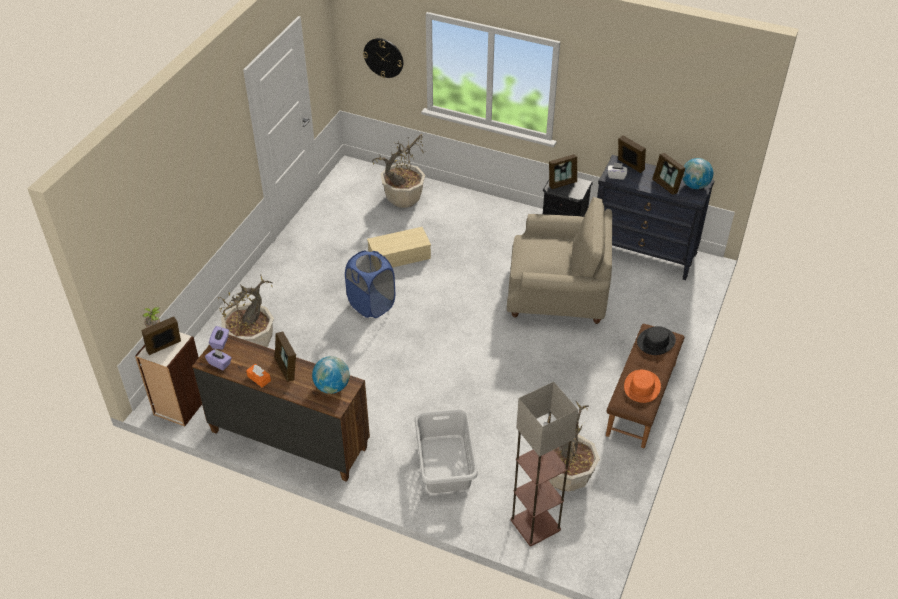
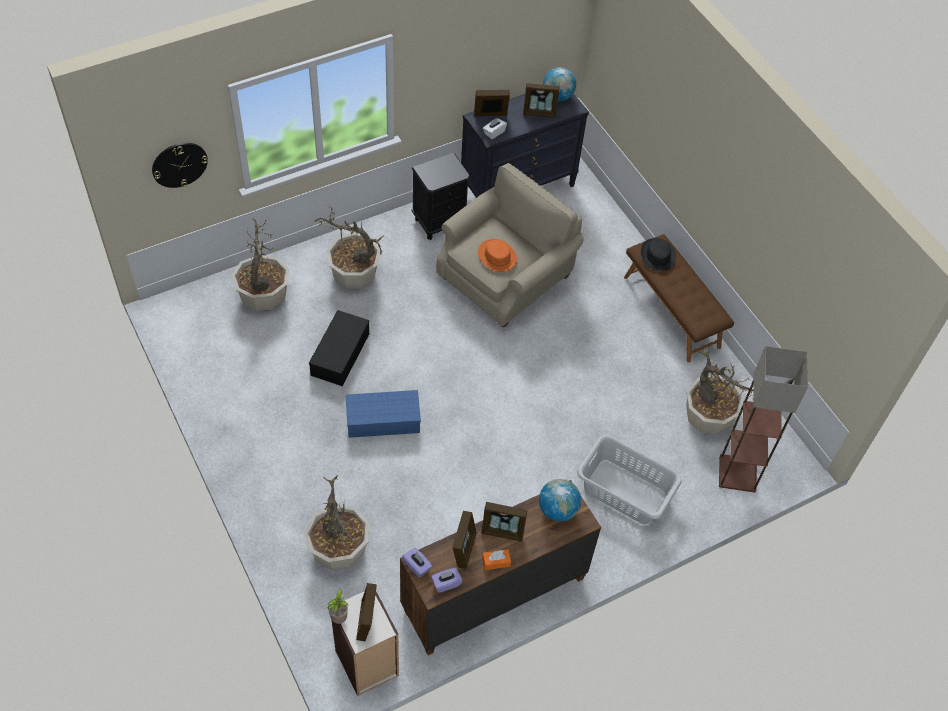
camera: 55 degrees left, 10 degrees up
blue laundry basket [345,251,395,318] -> blue storage box [346,390,421,438]
beige storage box [367,227,431,268] -> black storage box [309,310,370,386]
picture frame [549,154,577,189] -> picture frame moved to [452,511,477,569]
orange hat [624,370,661,403] -> orange hat moved to [478,239,517,272]
none -> potted plant [315,204,384,290]

